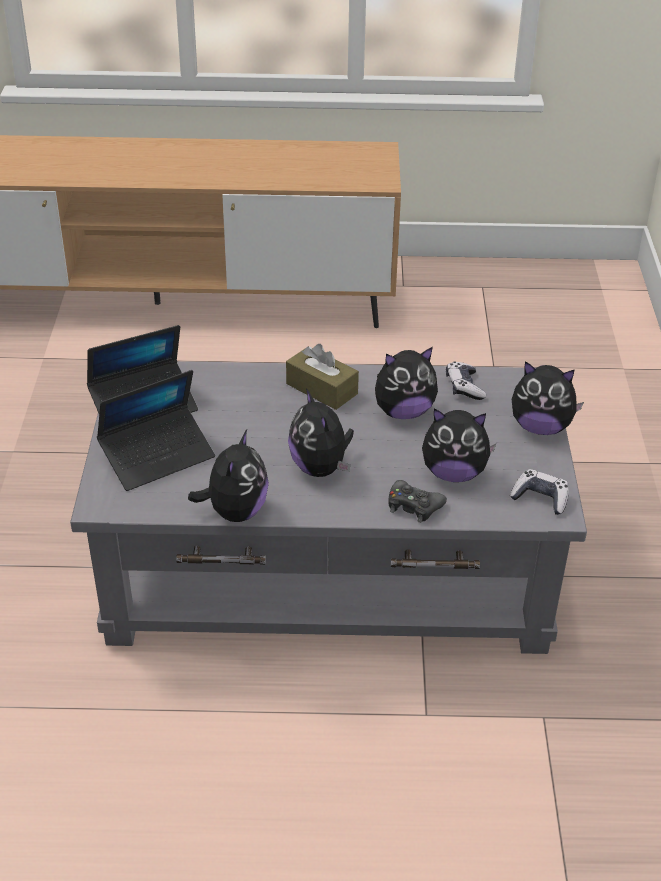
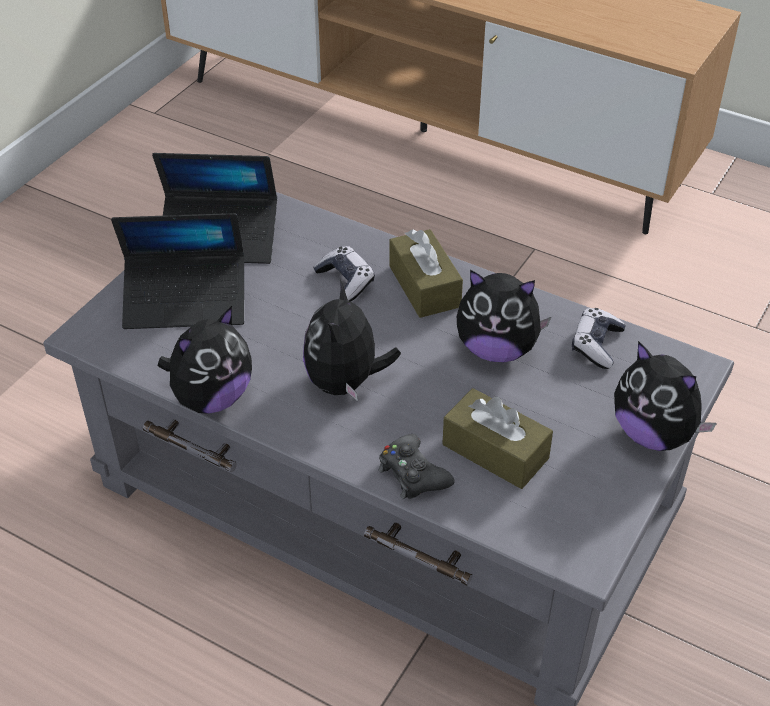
camera: 30 degrees right, 5 degrees up
plush toy [422,408,497,482] -> brown tissue box [442,388,553,489]
game controller [510,469,569,515] -> game controller moved to [313,246,375,302]

